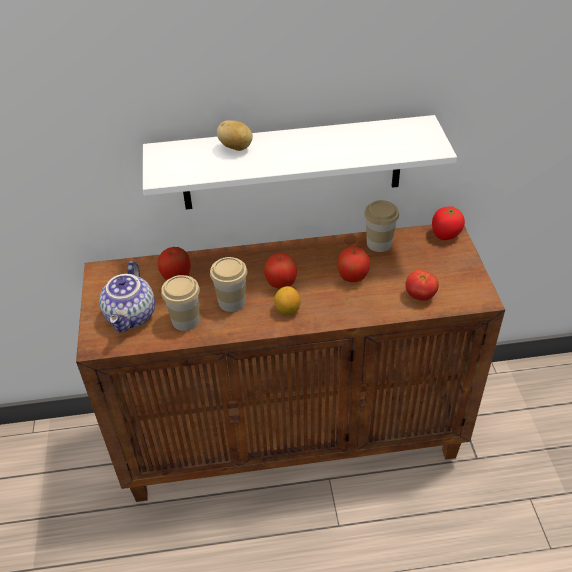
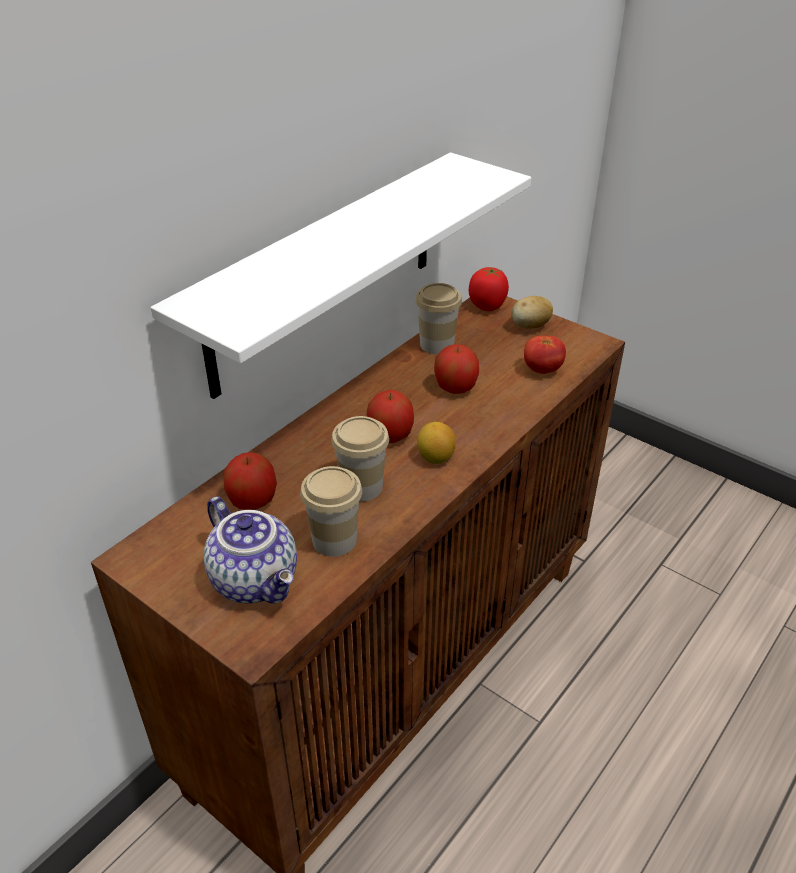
camera: 45 degrees left, 5 degrees down
potato [217,120,253,151] -> potato moved to [511,296,553,329]

